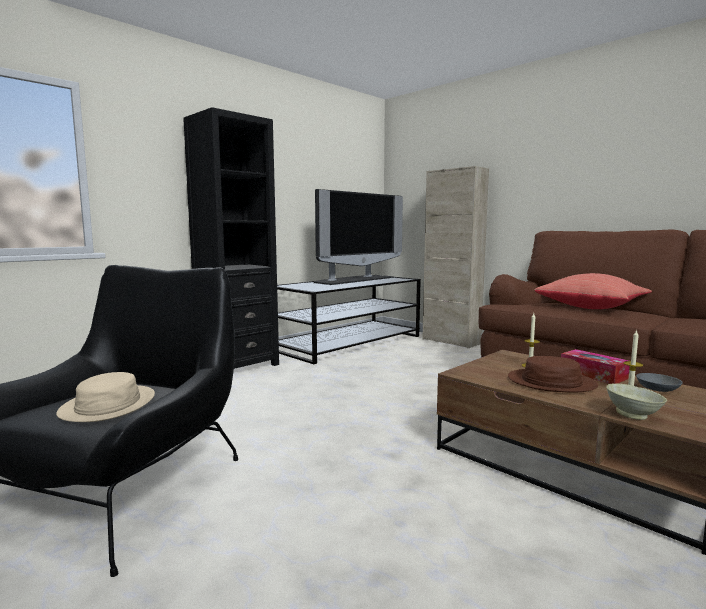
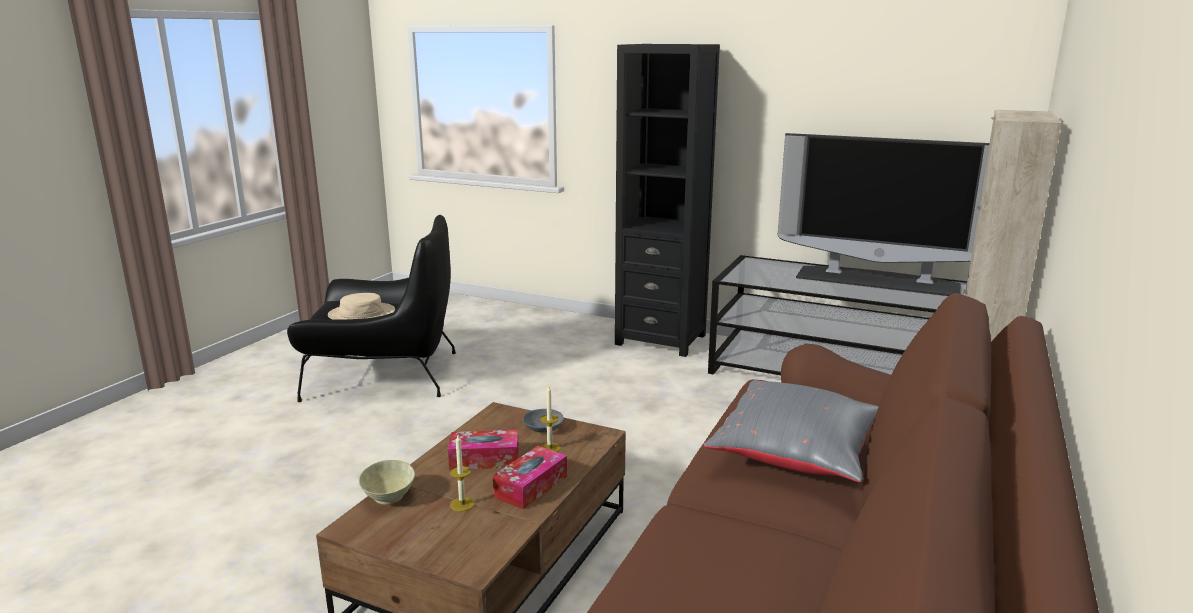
camera: 70 degrees right, 10 degrees up
brown hat [508,356,598,393] -> tissue box [448,430,519,470]
red pillow [534,273,652,309] -> grey pillow [704,380,879,482]
grey bowl [636,373,683,392] -> grey bowl moved to [523,409,564,433]

